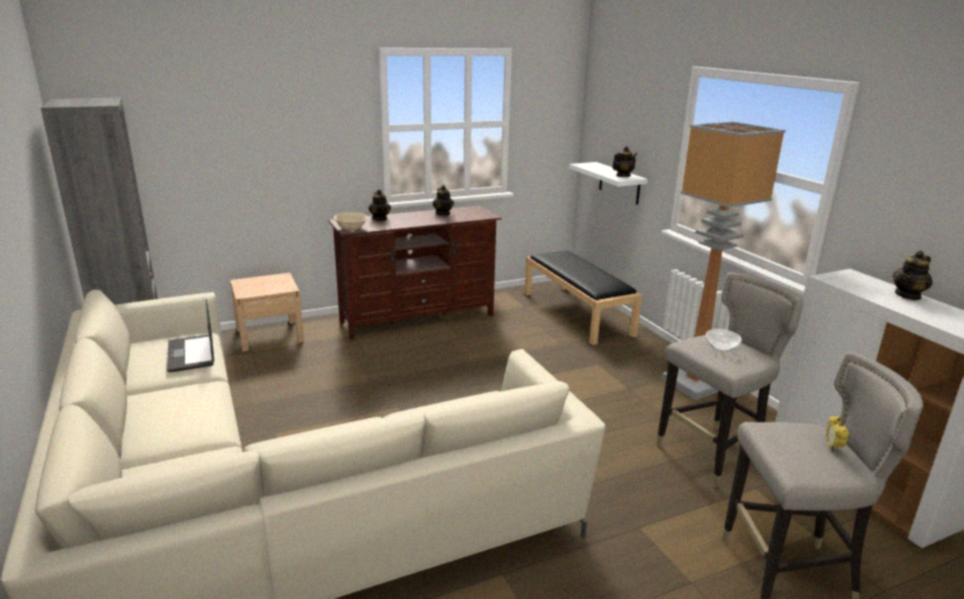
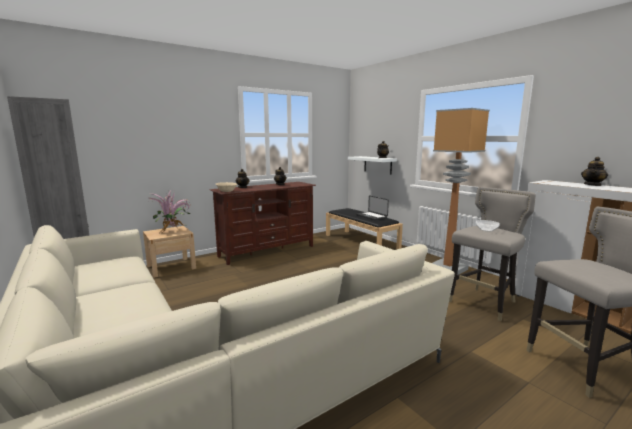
camera: 10 degrees left, 10 degrees down
laptop [167,299,214,372] -> laptop moved to [356,195,389,220]
alarm clock [826,415,850,451] -> none
none -> potted plant [148,191,191,233]

